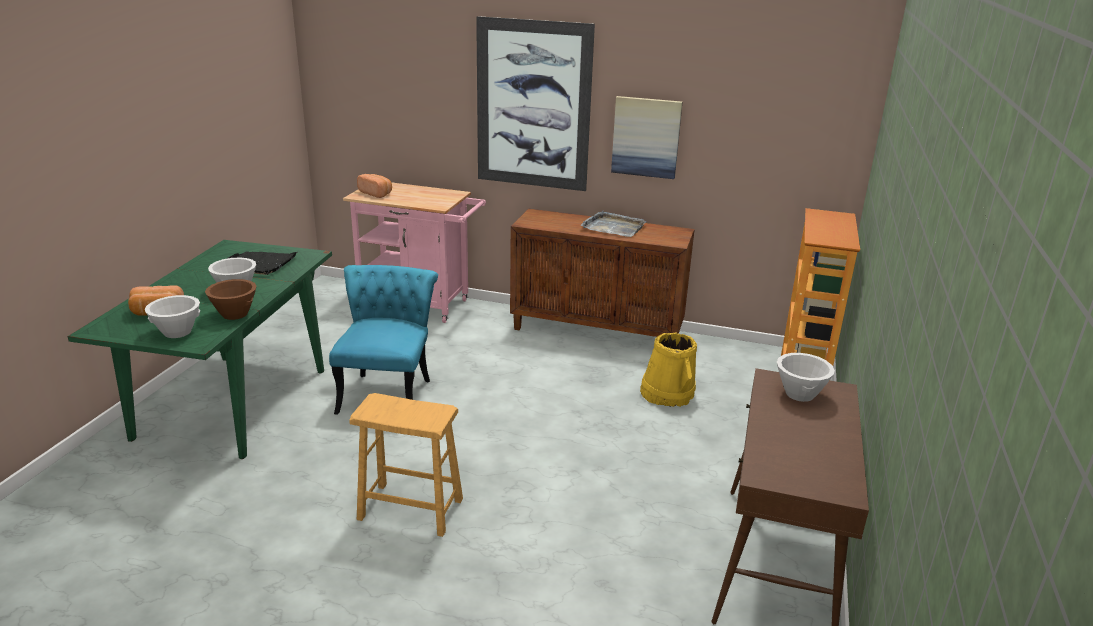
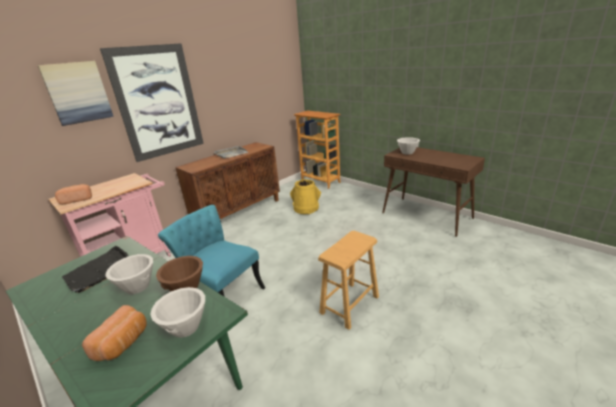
camera: 60 degrees left, 0 degrees up
picture [611,96,683,179] -> picture moved to [37,61,114,126]

